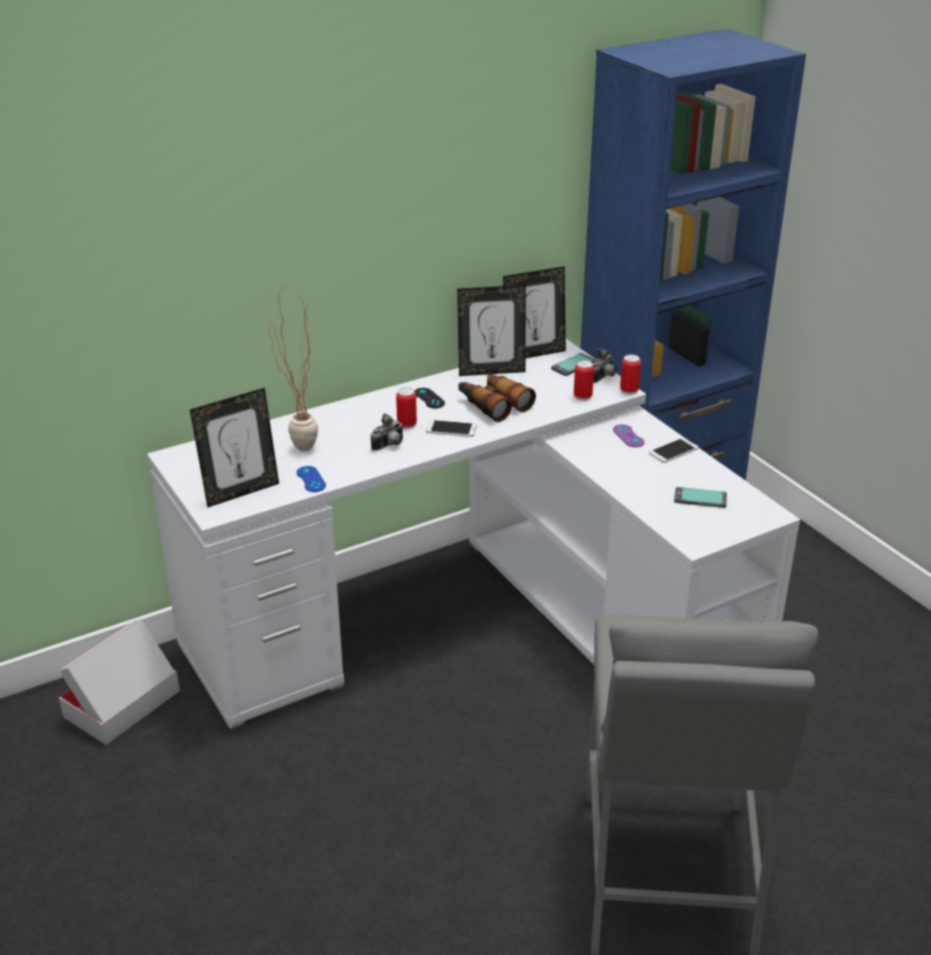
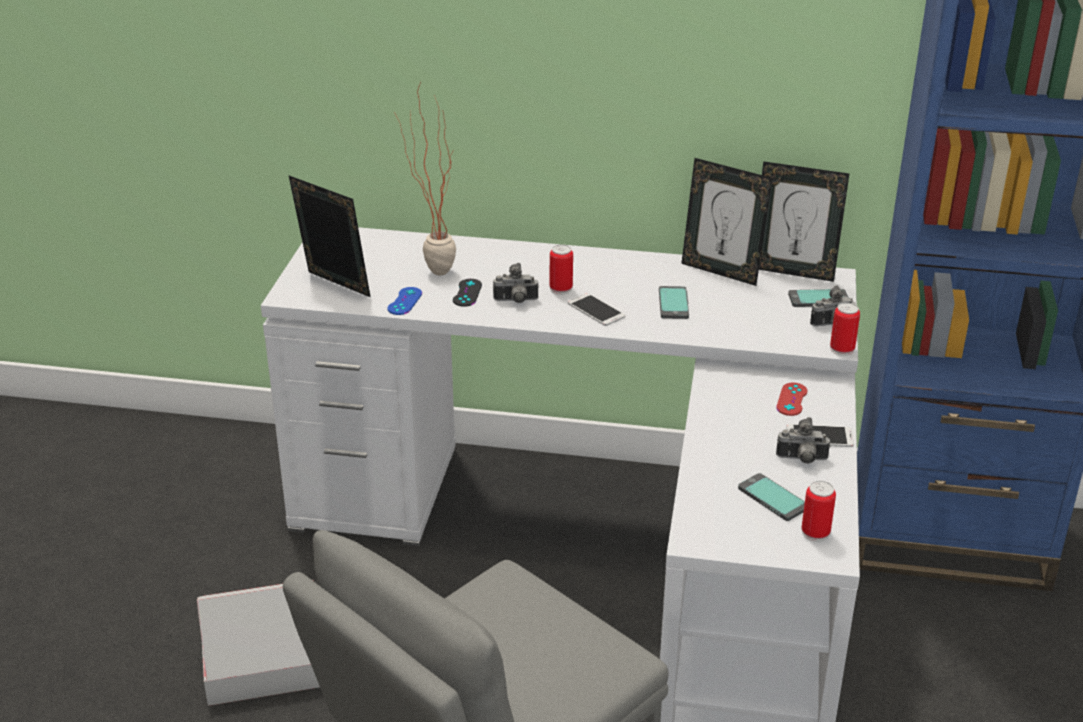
camera: 40 degrees right, 0 degrees up
cardboard box [59,619,180,745] -> cardboard box moved to [197,584,320,706]
picture frame [190,388,279,508] -> picture frame turned 150 degrees counterclockwise [289,176,371,297]
black game controller [414,388,445,408] -> black game controller moved to [453,279,482,307]
binoculars [459,372,536,422] -> phone [659,286,689,319]
can [574,360,594,401] -> can moved to [801,481,836,542]
purple game controller [613,424,645,447] -> red game controller [776,382,807,416]
none -> camera [776,417,831,464]

